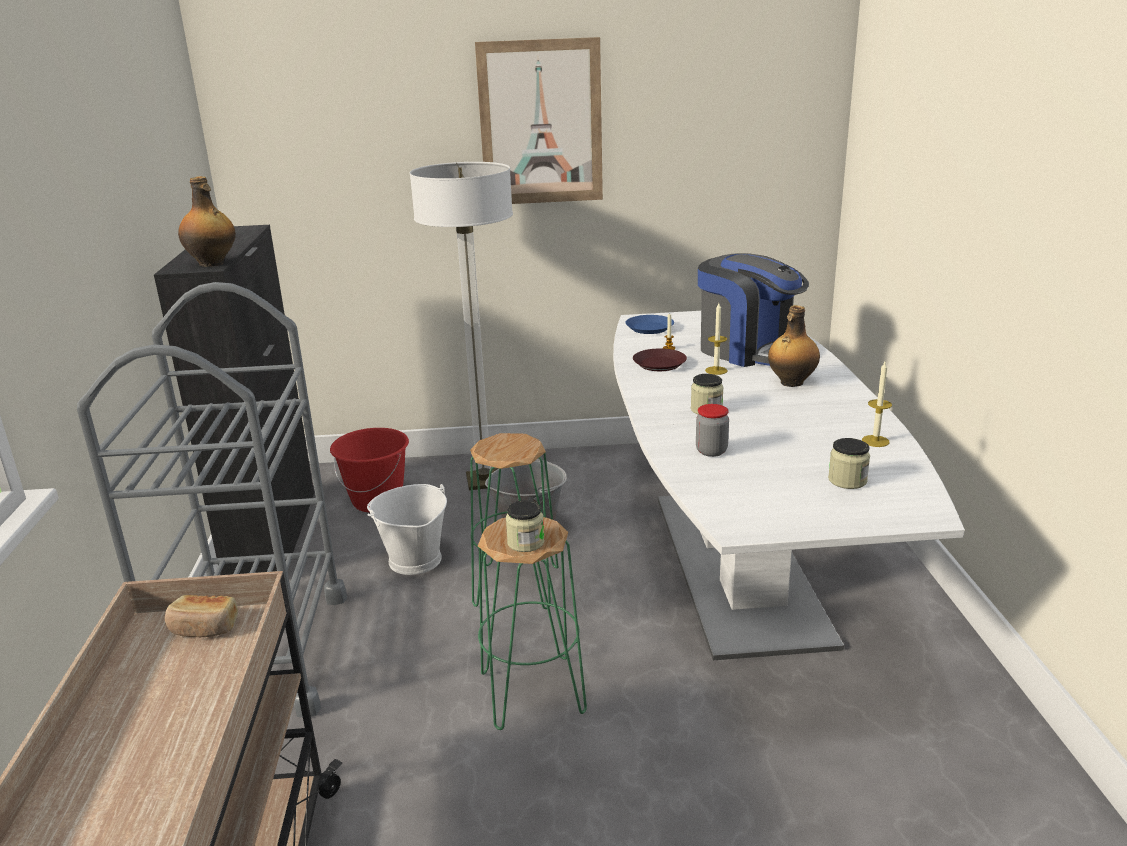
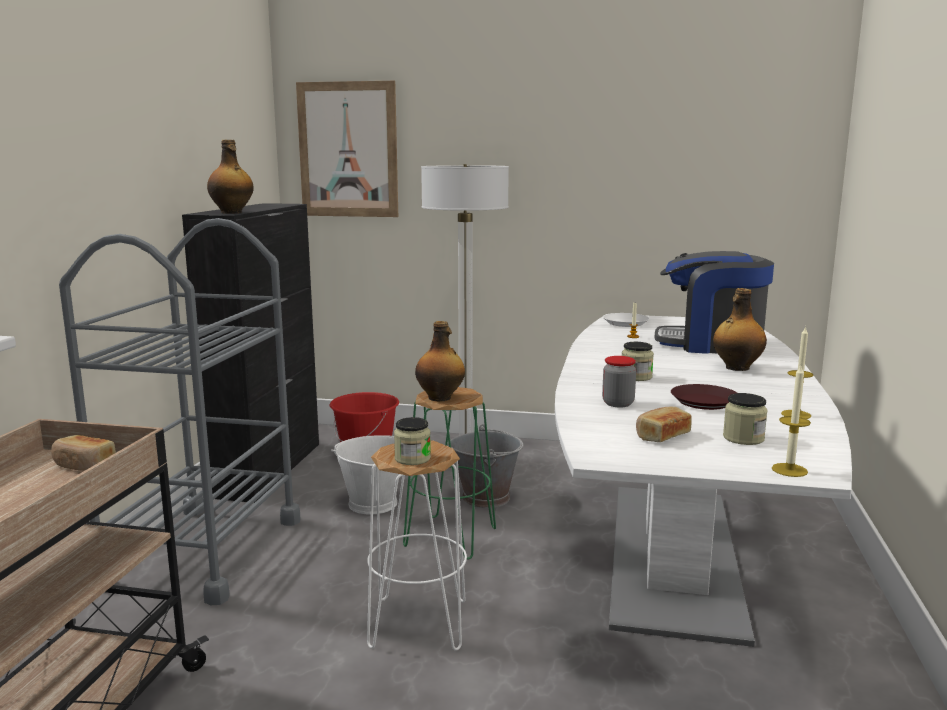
camera: 15 degrees right, 10 degrees down
picture [475,37,603,204] -> picture moved to [296,81,398,217]
green stool [478,517,587,730] -> white stool [367,441,467,651]
blue plate [625,315,674,334] -> white plate [603,313,649,327]
brown plate [633,348,687,371] -> brown plate moved to [671,384,737,410]
coffee machine [698,253,809,367] -> coffee machine turned 135 degrees clockwise [655,251,774,354]
candle [705,303,728,375] -> candle moved to [772,366,811,477]
none -> bottle [415,321,465,401]
none -> bread [636,407,692,442]

